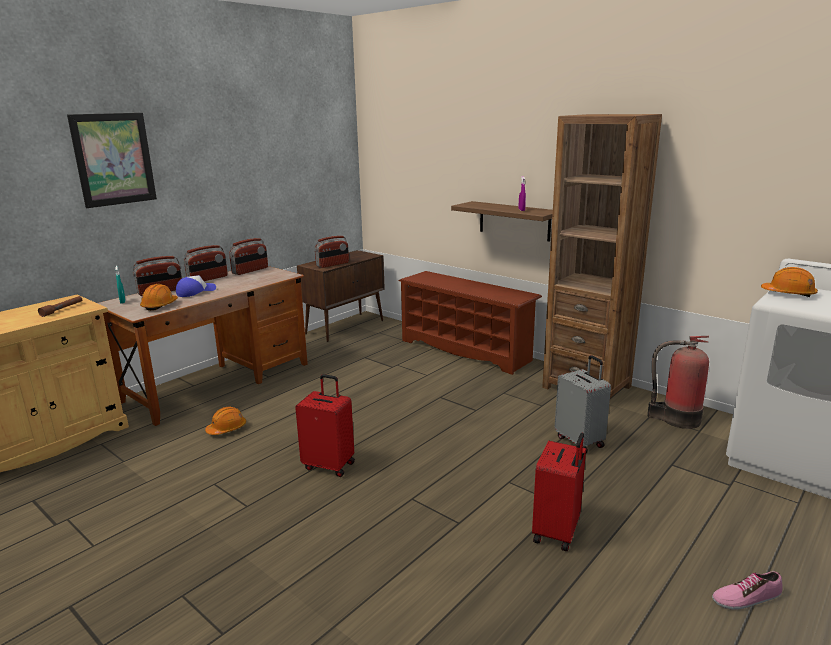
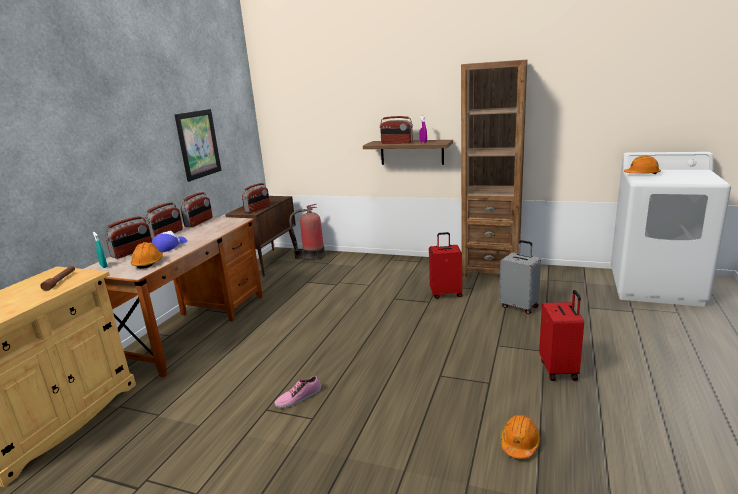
camera: 20 degrees left, 0 degrees up
picture [67,113,157,208] -> picture moved to [175,109,221,182]
orange hard hat [205,407,246,435] -> orange hard hat moved to [501,415,540,459]
red suitcase [295,374,355,477] -> red suitcase moved to [429,232,462,299]
brown shoe rack [399,271,542,375] -> none
fire extinguisher [647,336,709,429] -> fire extinguisher moved to [289,204,325,261]
shoe [712,571,782,610] -> shoe moved to [274,376,321,408]
none -> radio [380,116,413,144]

